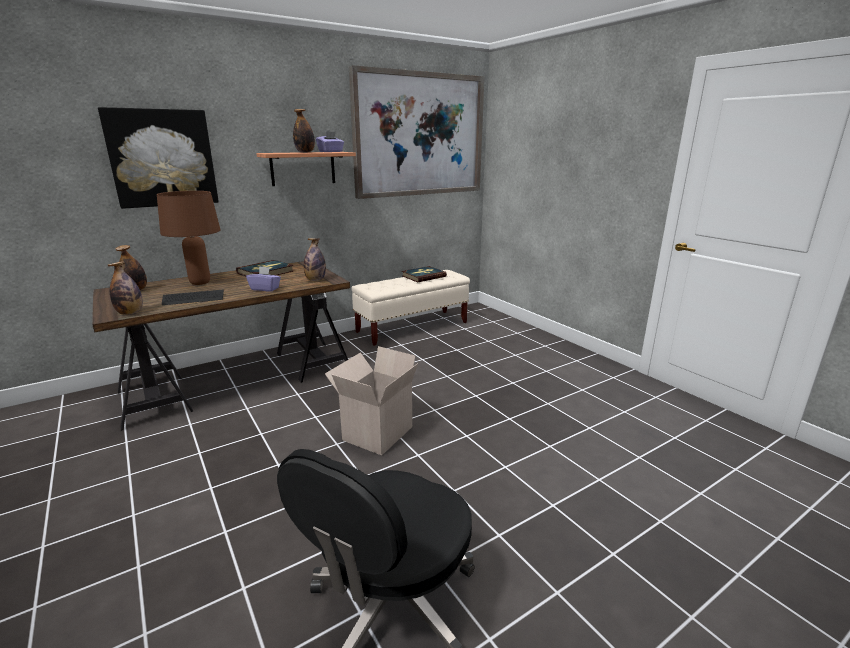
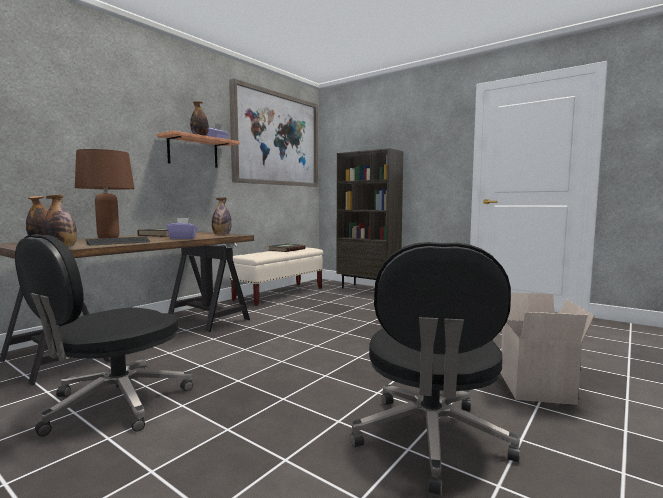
camera: 20 degrees left, 15 degrees down
picture [98,107,219,209] -> none
cardboard box [325,346,418,455] -> cardboard box moved to [501,293,594,405]
none -> black office chair [15,234,193,436]
none -> brown bookcase [337,148,403,289]

